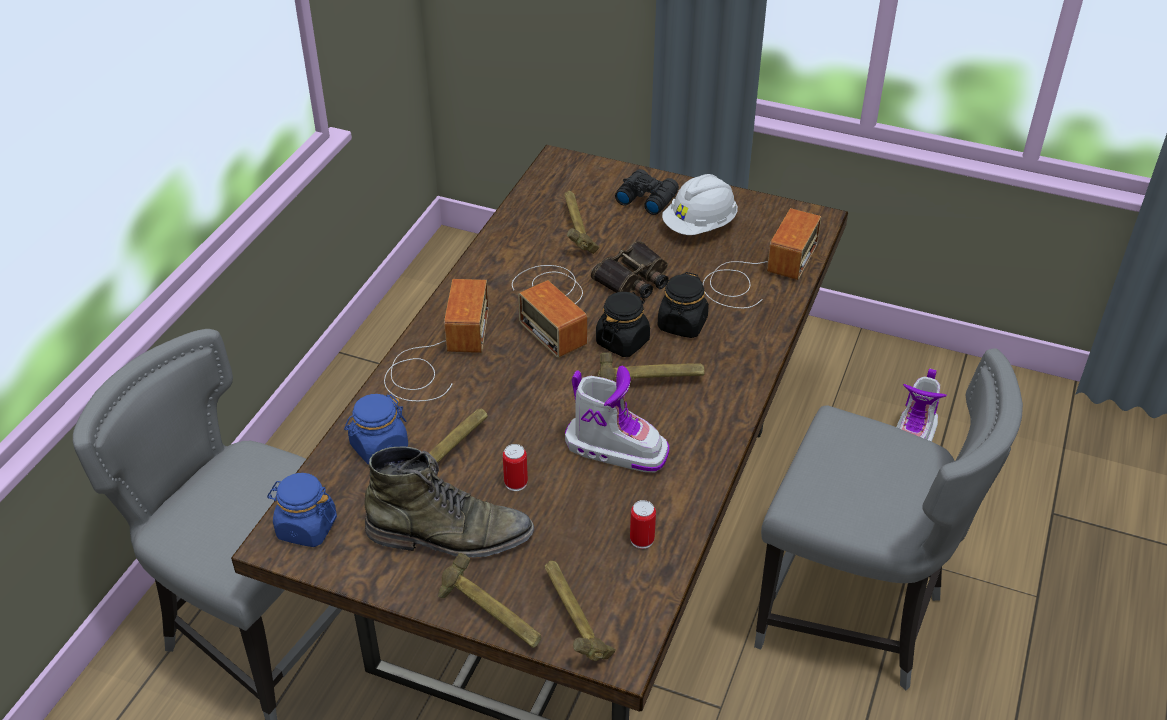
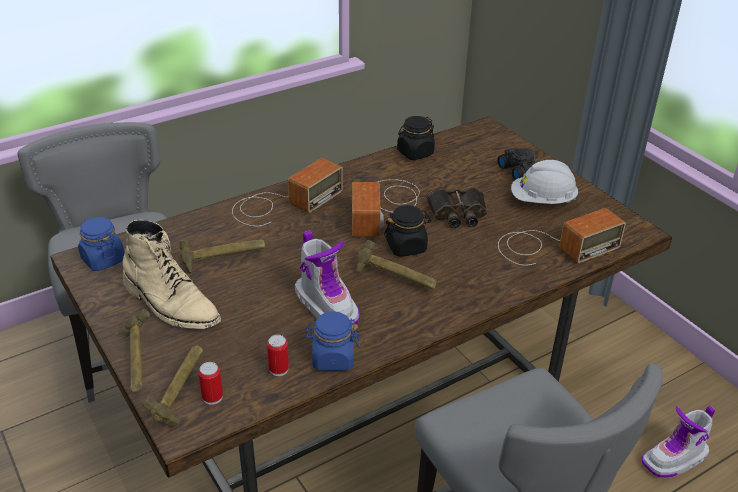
camera: 35 degrees right, 5 degrees down
blue jar [344,394,408,465] -> blue jar moved to [305,311,360,371]
green boot [364,446,534,557] -> beige boot [123,219,221,329]
can [503,444,528,491] -> can moved to [198,362,223,405]
hammer [565,191,599,254] -> none
black jar [657,272,709,338] -> black jar moved to [397,116,435,160]

